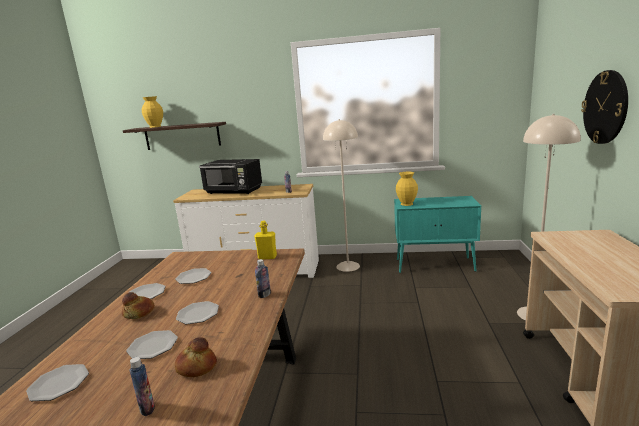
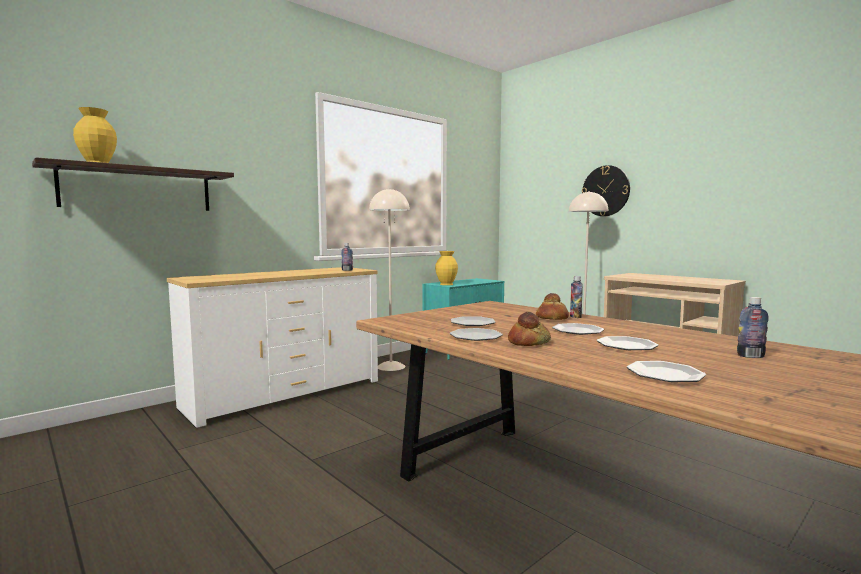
camera: 50 degrees left, 10 degrees down
bread [175,337,217,377] -> bread moved to [536,293,569,320]
black microwave [199,159,262,194] -> none
yellow bottle [254,221,277,259] -> none

